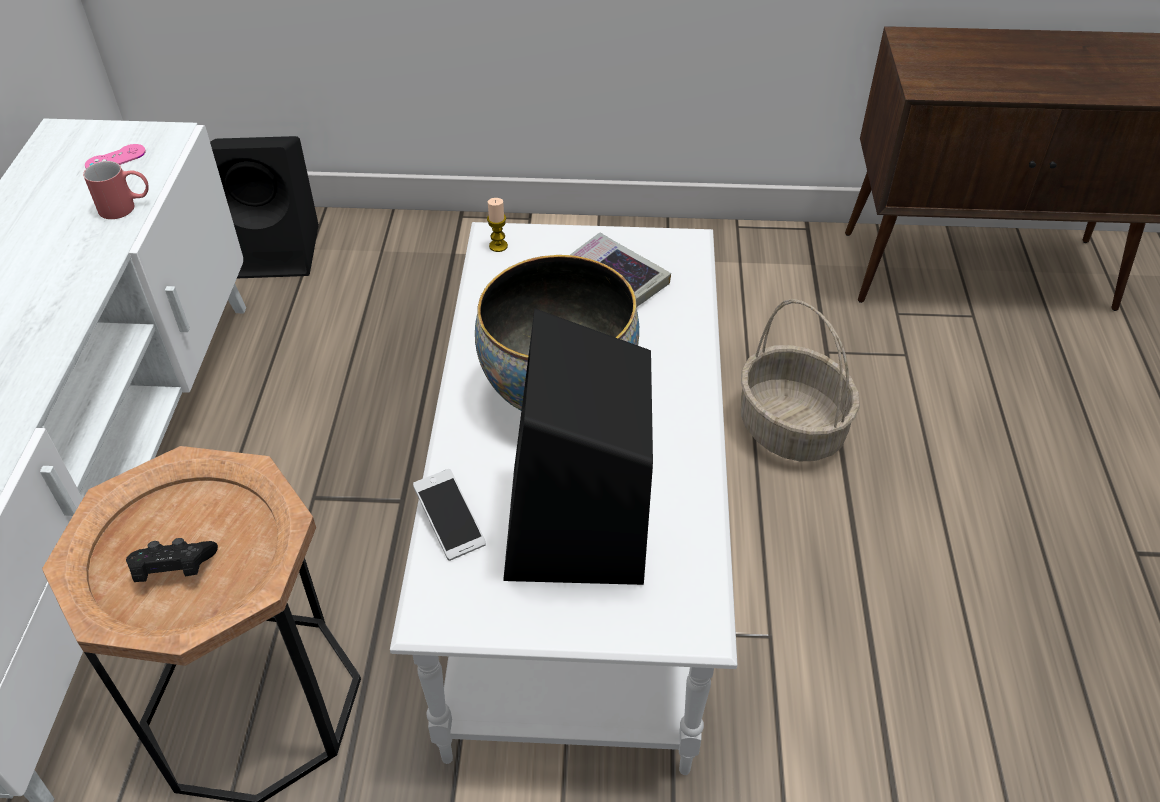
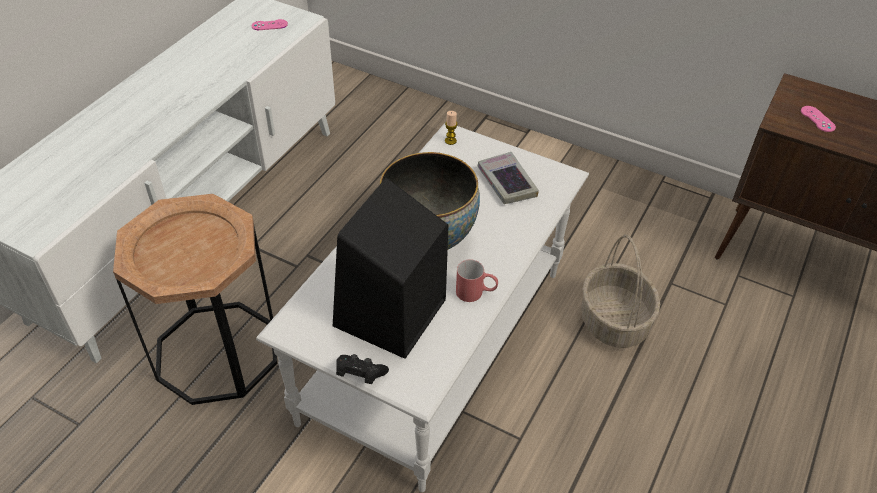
camera: 25 degrees right, 0 degrees up
red mug [83,161,149,219] -> red mug moved to [456,260,498,302]
black game controller [126,538,218,582] -> black game controller moved to [336,354,389,384]
black speaker [210,136,319,278] -> none
phone [413,469,486,561] -> none
none -> pink game controller [801,106,836,132]

